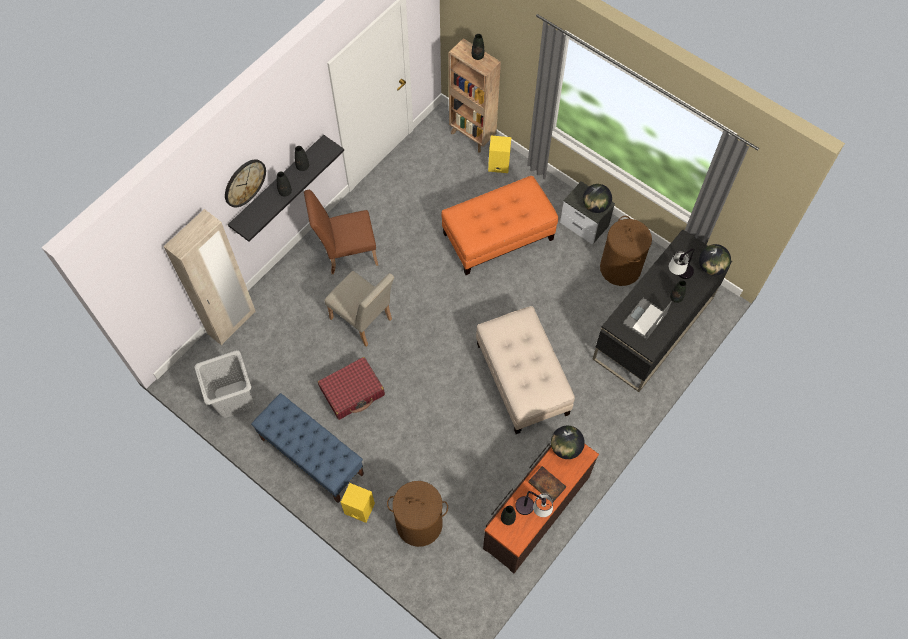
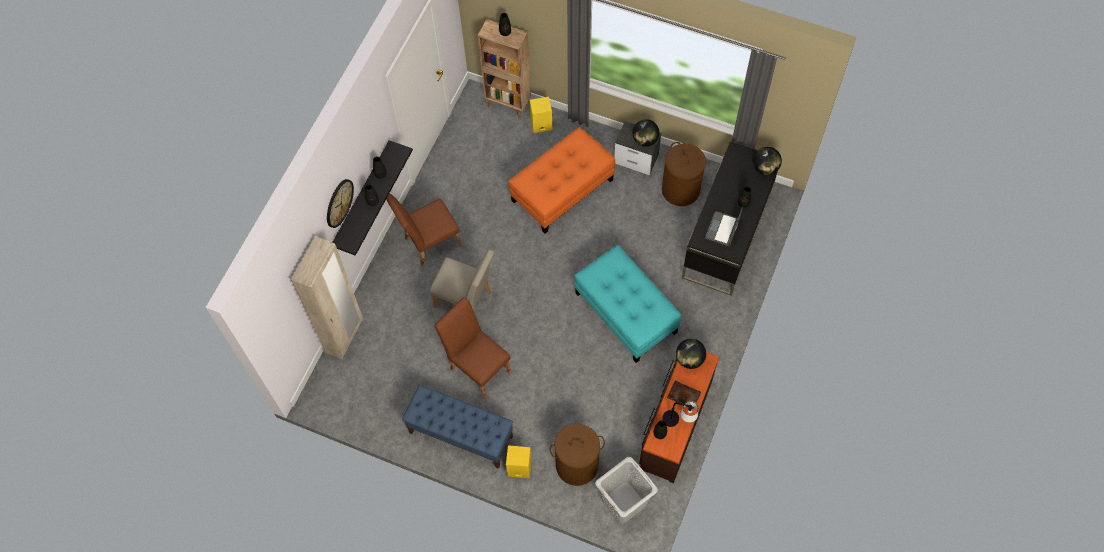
camera: 15 degrees left, 0 degrees up
grey laundry basket [194,350,254,418] -> grey laundry basket moved to [595,457,658,524]
red suitcase [318,357,385,420] -> brown chair [435,297,511,399]
beige ottoman [476,306,575,434] -> turquoise ottoman [574,245,681,363]
table lamp [669,248,695,279] -> none

